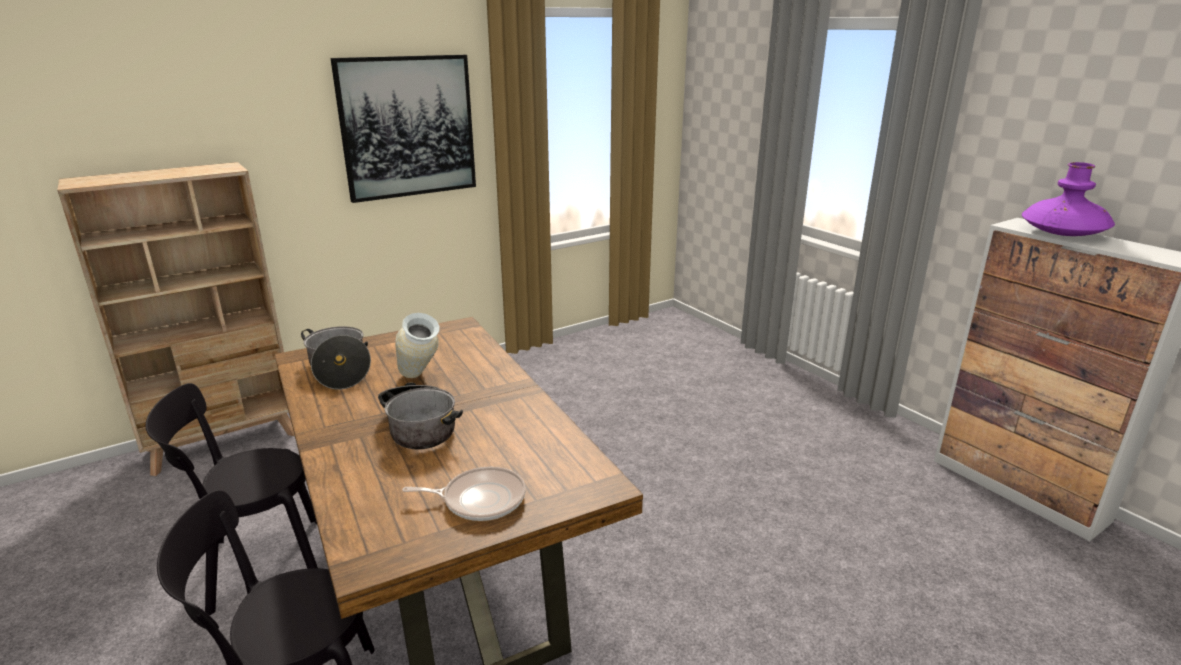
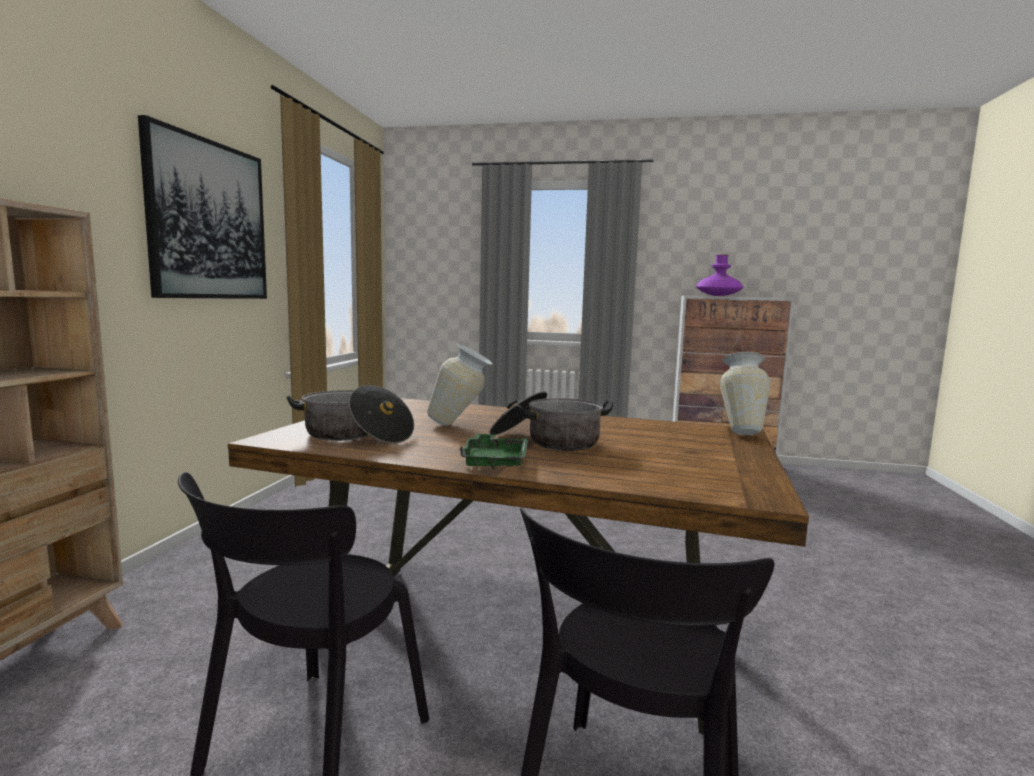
camera: 45 degrees left, 15 degrees down
frying pan [402,467,526,521] -> none
none -> green tray [460,434,528,469]
none -> vase [720,352,770,435]

